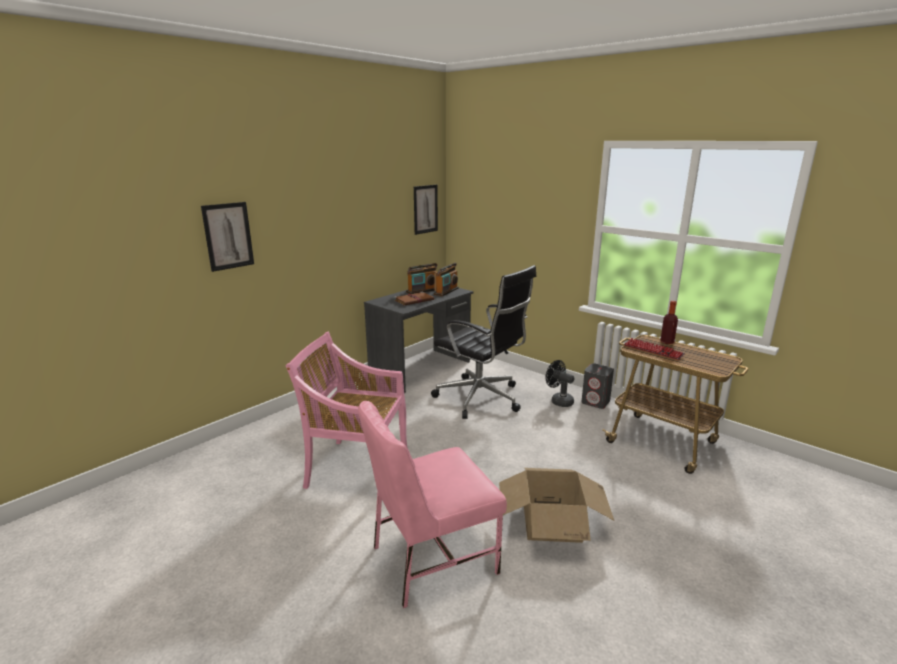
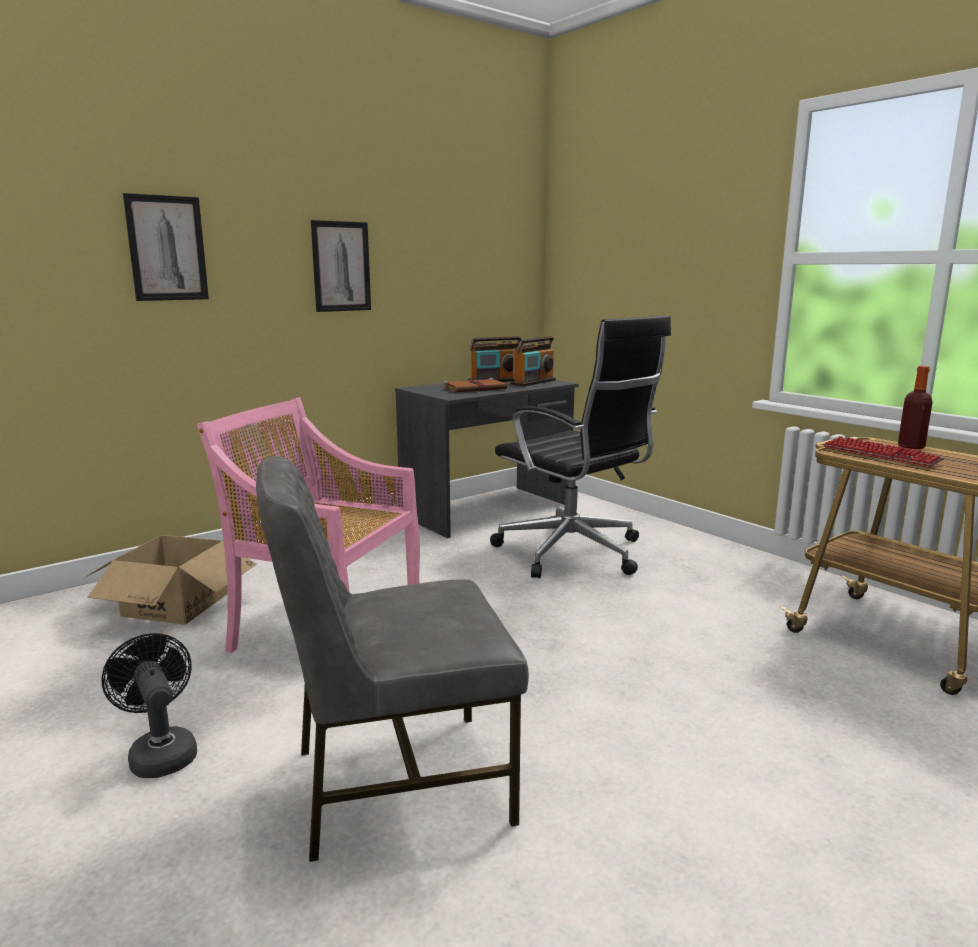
camera: 10 degrees right, 5 degrees down
pink chair [358,401,507,608] -> grey chair [256,456,529,862]
picture [414,185,438,235] -> picture moved to [311,220,371,312]
cardboard box [499,468,614,543] -> cardboard box moved to [84,535,257,625]
black fan [546,360,574,407] -> black fan moved to [101,633,197,778]
grey speaker [581,363,614,409] -> none

